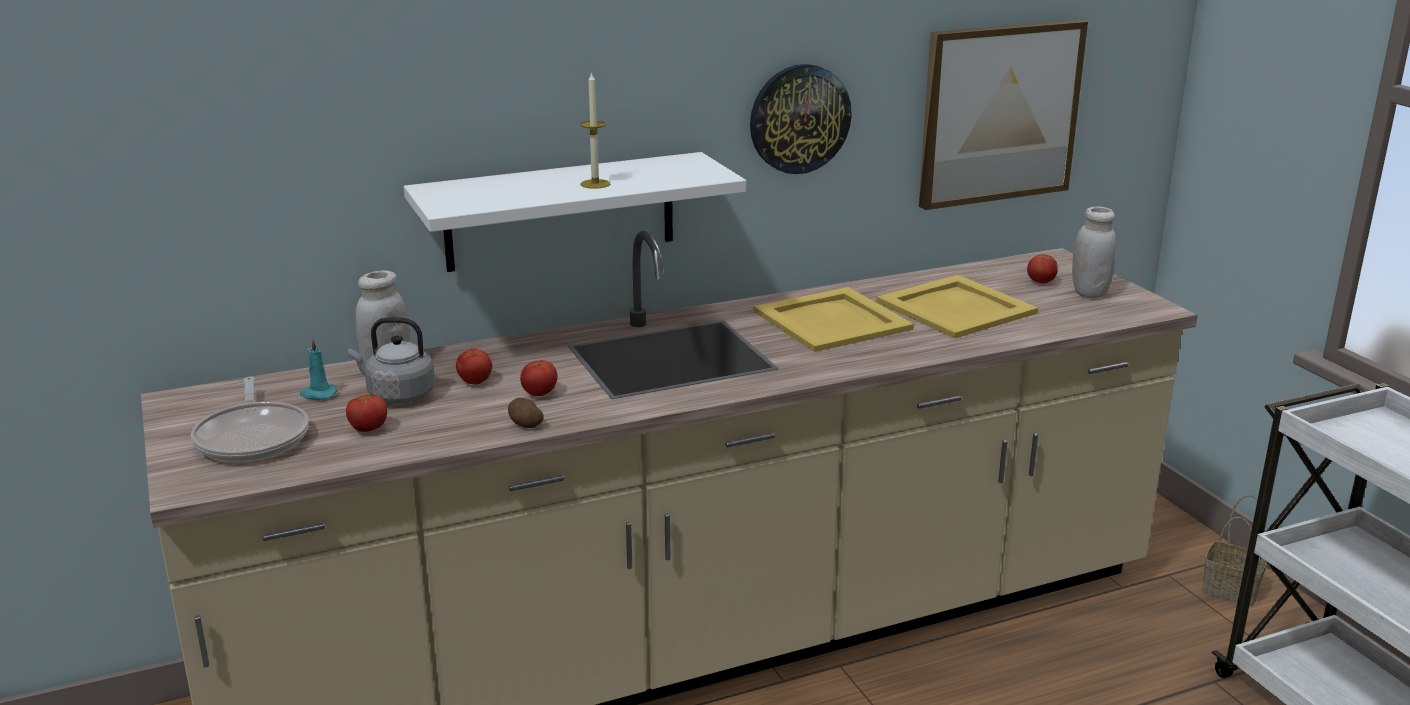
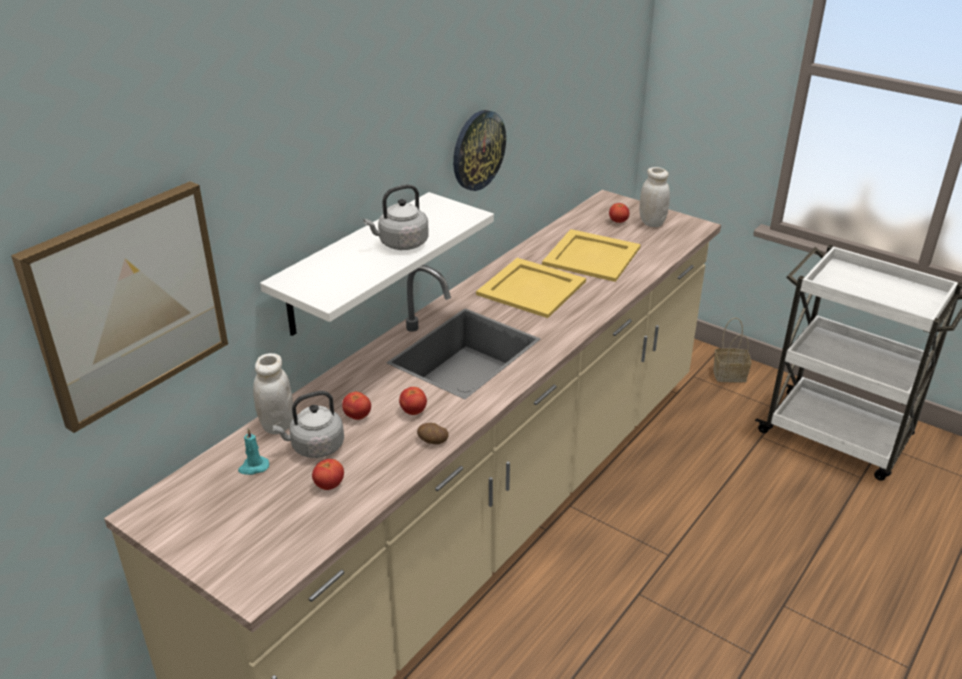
camera: 30 degrees left, 10 degrees up
frying pan [191,377,309,462] -> none
candle [580,71,610,189] -> grey kettle [363,184,429,250]
picture [919,20,1088,210] -> picture moved to [11,181,228,433]

